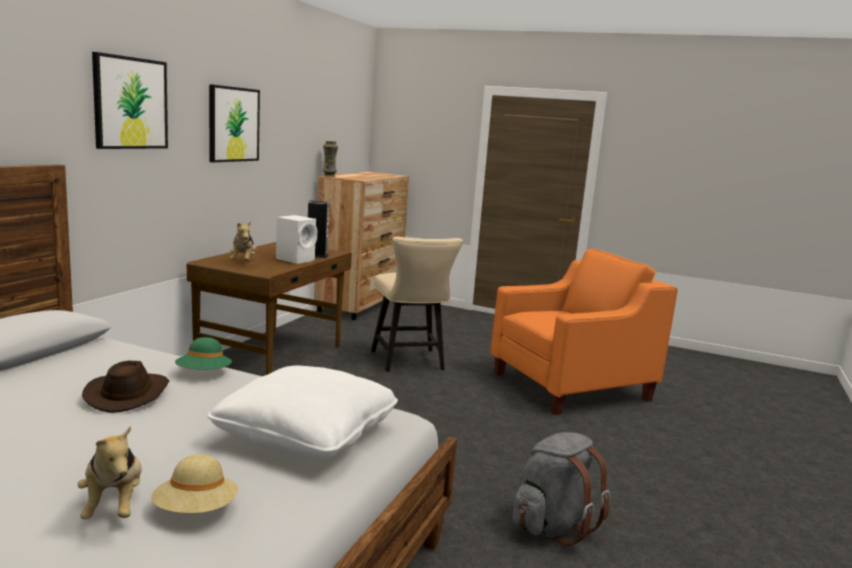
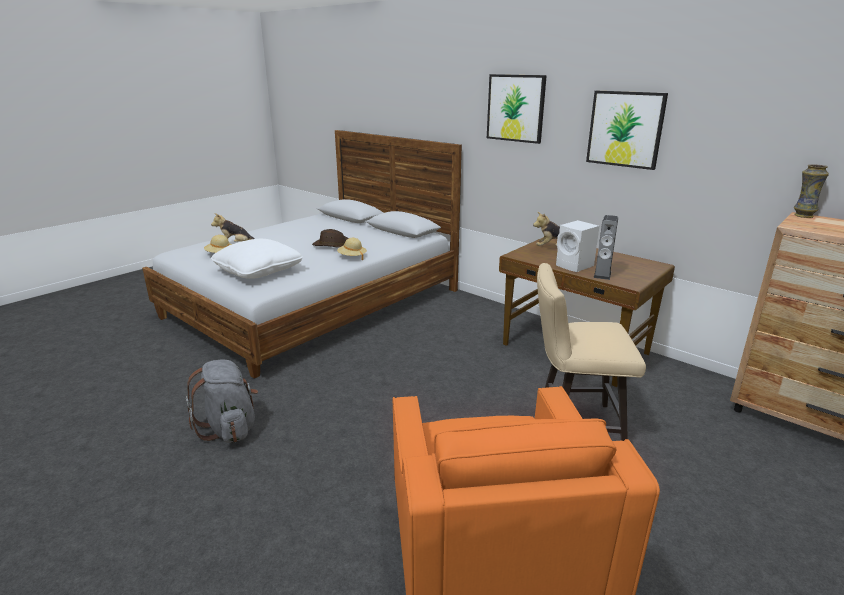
camera: 110 degrees right, 10 degrees up
green hat [175,337,232,370] -> beige hat [337,238,367,260]

